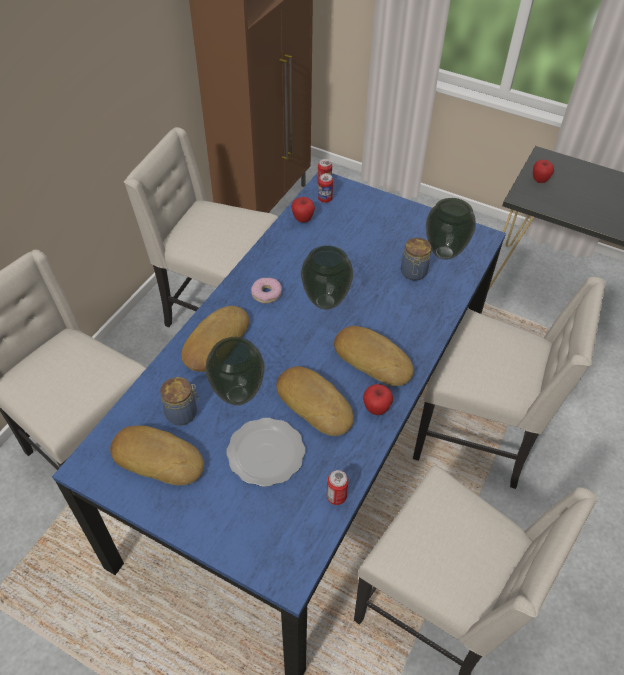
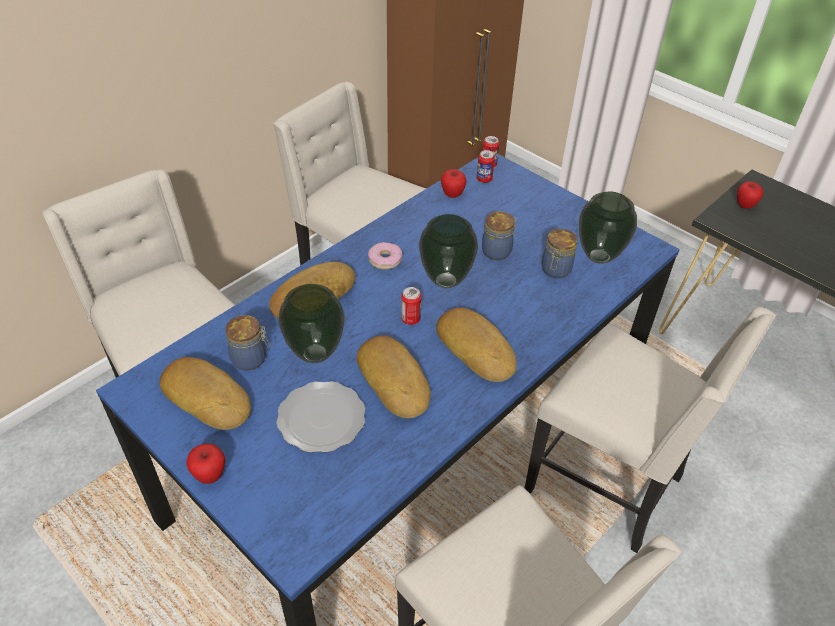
camera: 15 degrees right, 5 degrees down
can [327,470,349,505] -> can moved to [401,287,421,325]
apple [363,384,393,415] -> apple moved to [186,444,226,484]
none -> jar [482,211,517,260]

